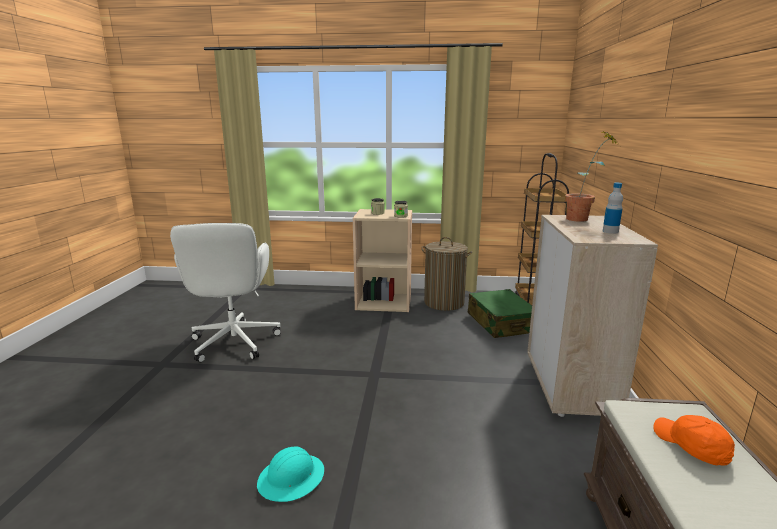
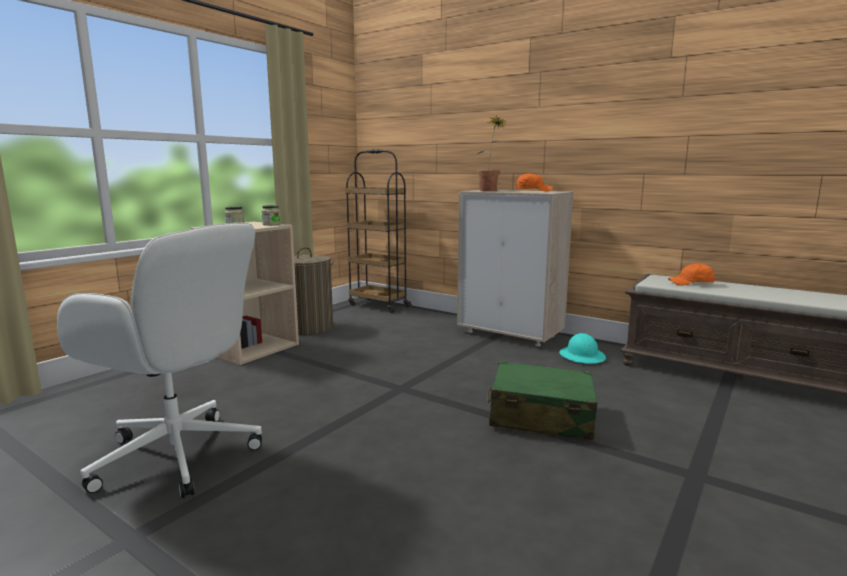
camera: 60 degrees left, 5 degrees down
turquoise hard hat [257,447,324,502] -> turquoise hard hat moved to [559,333,606,364]
green suitcase [468,289,532,338] -> green suitcase moved to [487,361,598,440]
bottle [603,183,623,234] -> orange cap [516,173,553,191]

